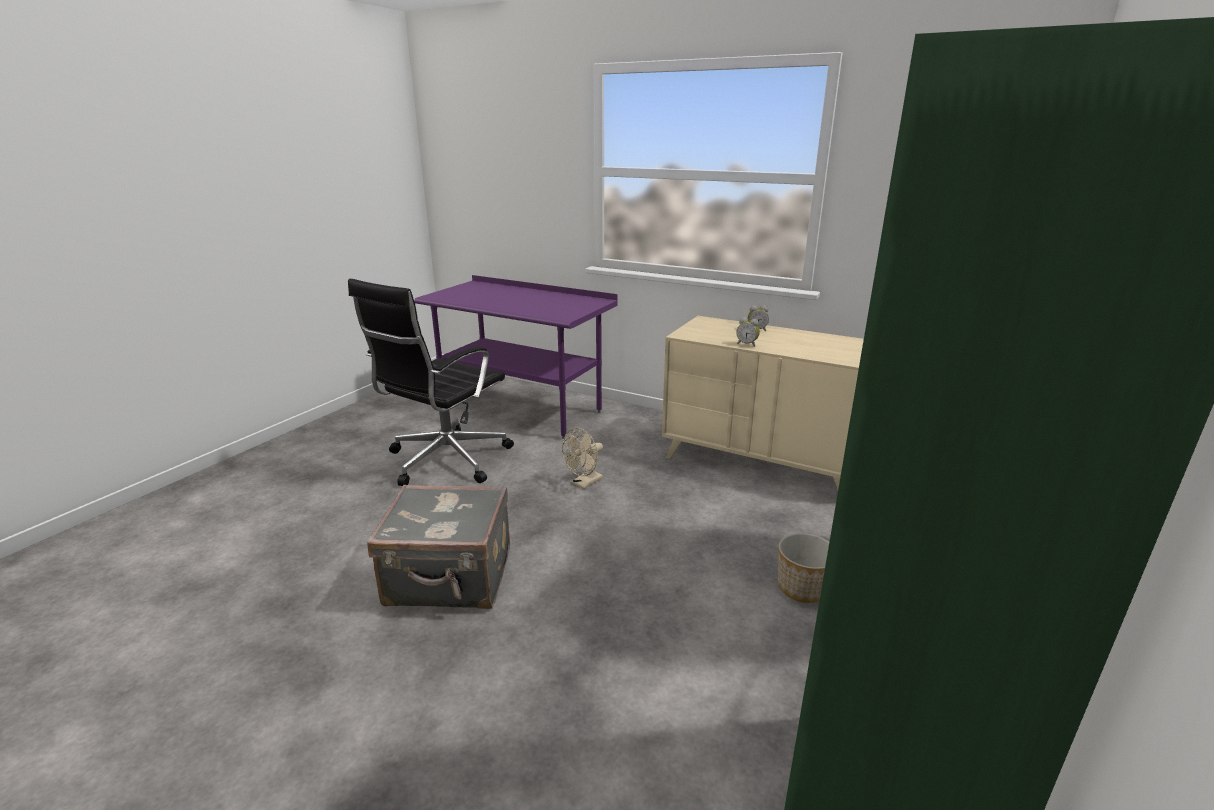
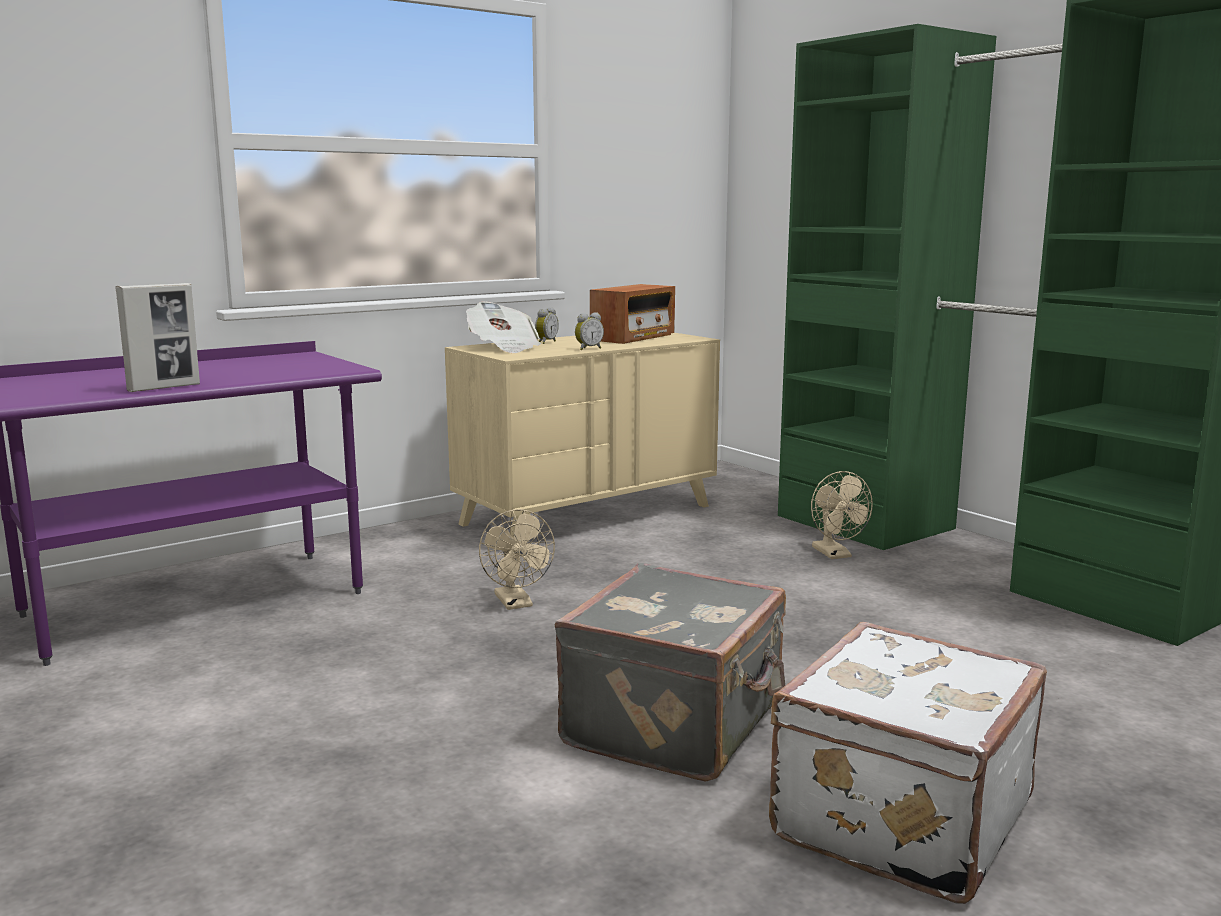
camera: 65 degrees left, 10 degrees down
black office chair [348,279,514,486] -> none
planter [778,533,829,603] -> beige fan [811,471,873,559]
none -> picture frame [116,283,200,392]
none -> newspaper [466,302,541,353]
none -> radio [590,284,675,344]
none -> white suitcase [769,622,1047,904]

